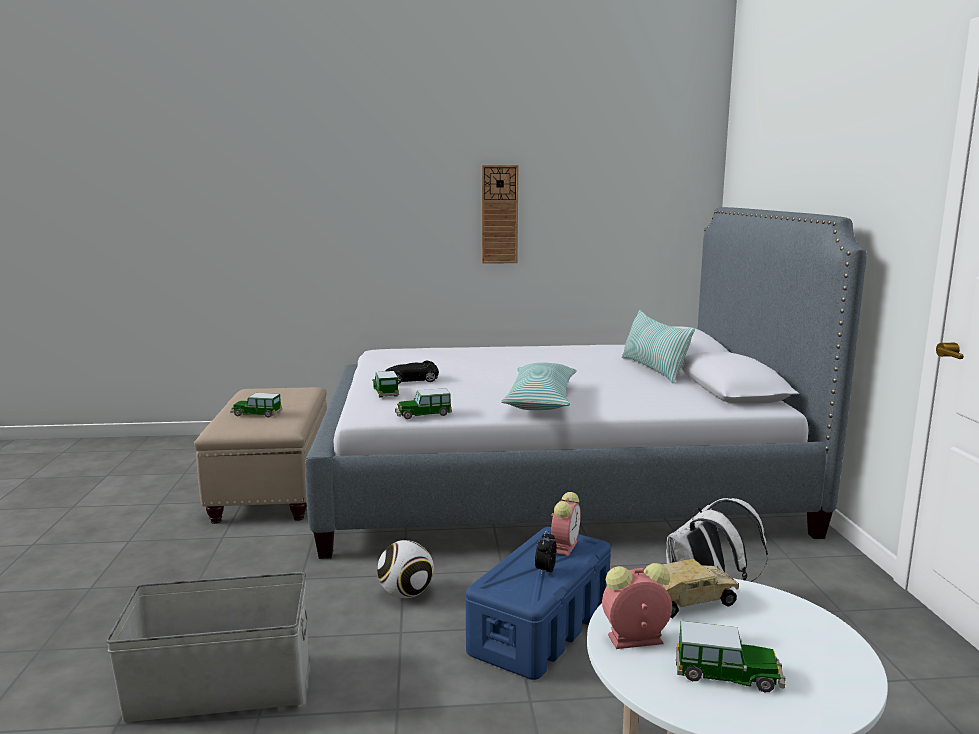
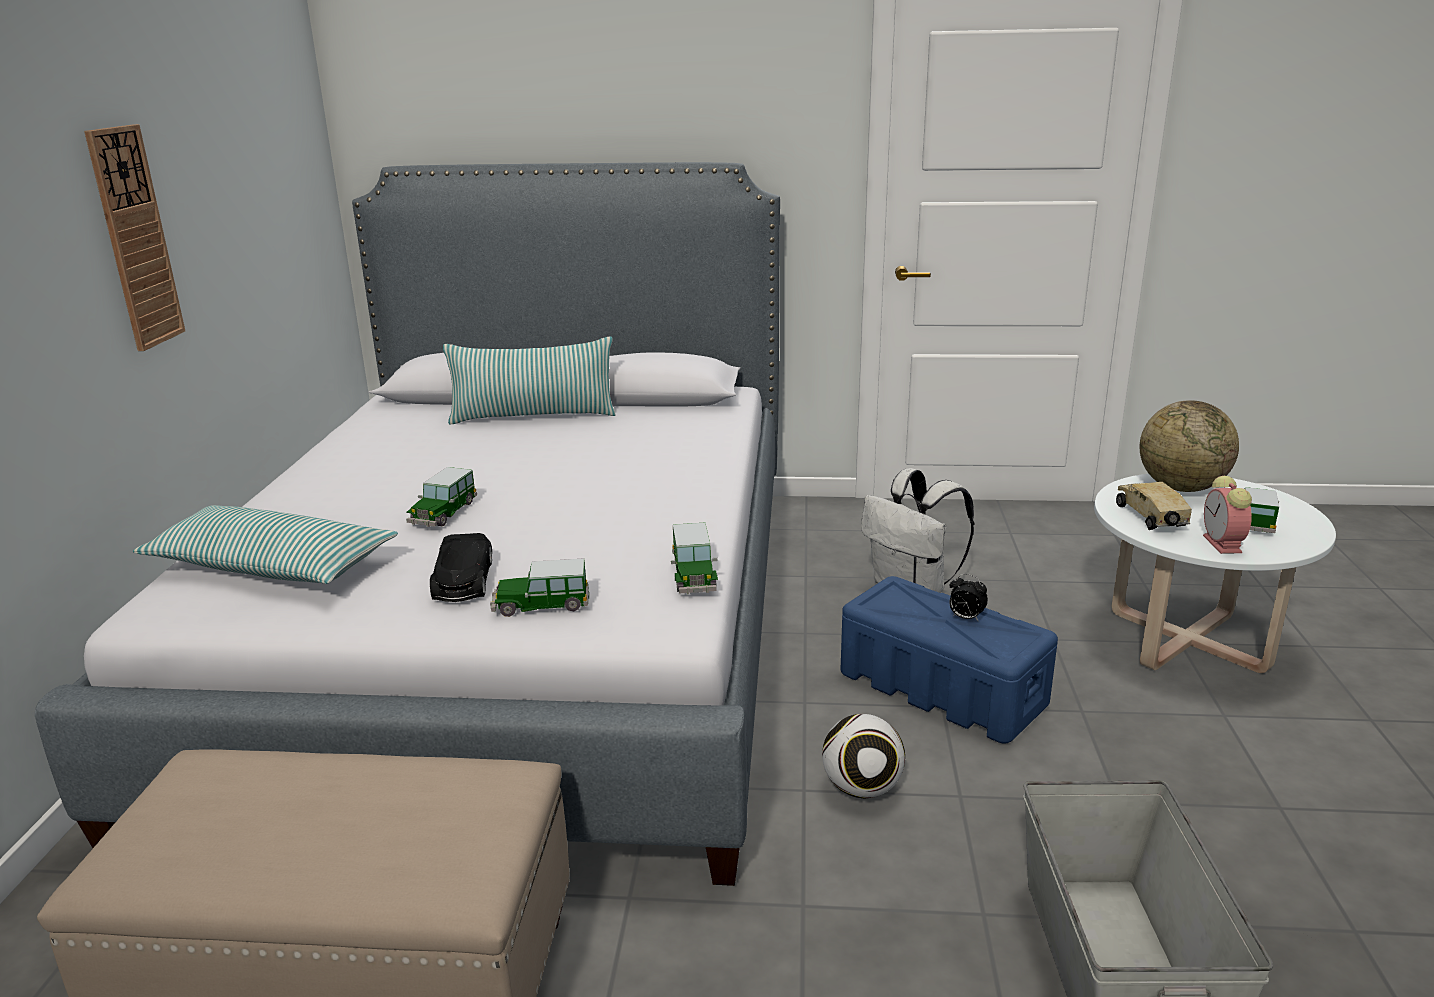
camera: 80 degrees left, 10 degrees up
toy car [230,393,282,418] -> toy car moved to [406,467,477,527]
pillow [501,362,576,410] -> pillow moved to [133,505,398,584]
alarm clock [551,492,581,556] -> none
none -> globe [1140,400,1239,492]

